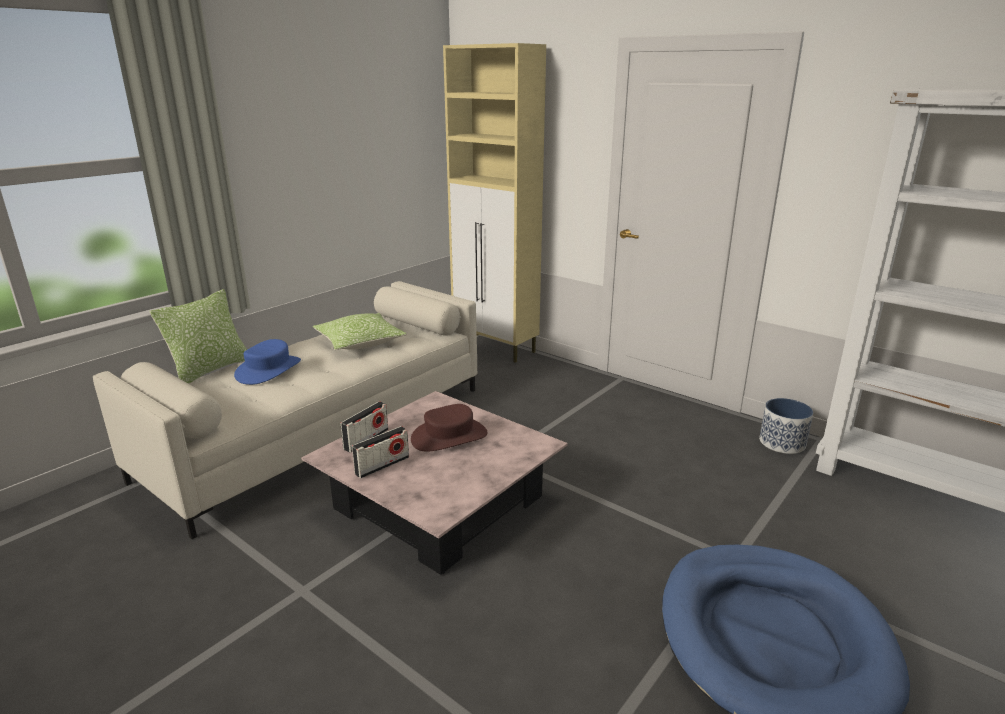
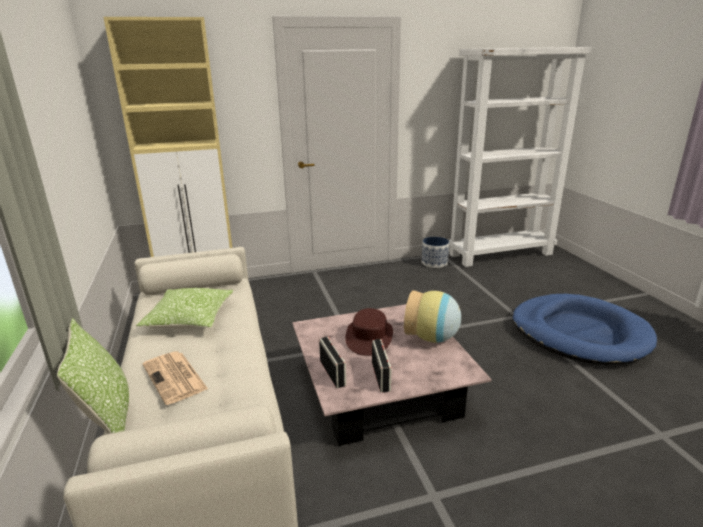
camera: 55 degrees left, 0 degrees up
blue hat [234,339,301,385] -> newspaper [143,351,208,405]
none -> vase [404,290,461,343]

